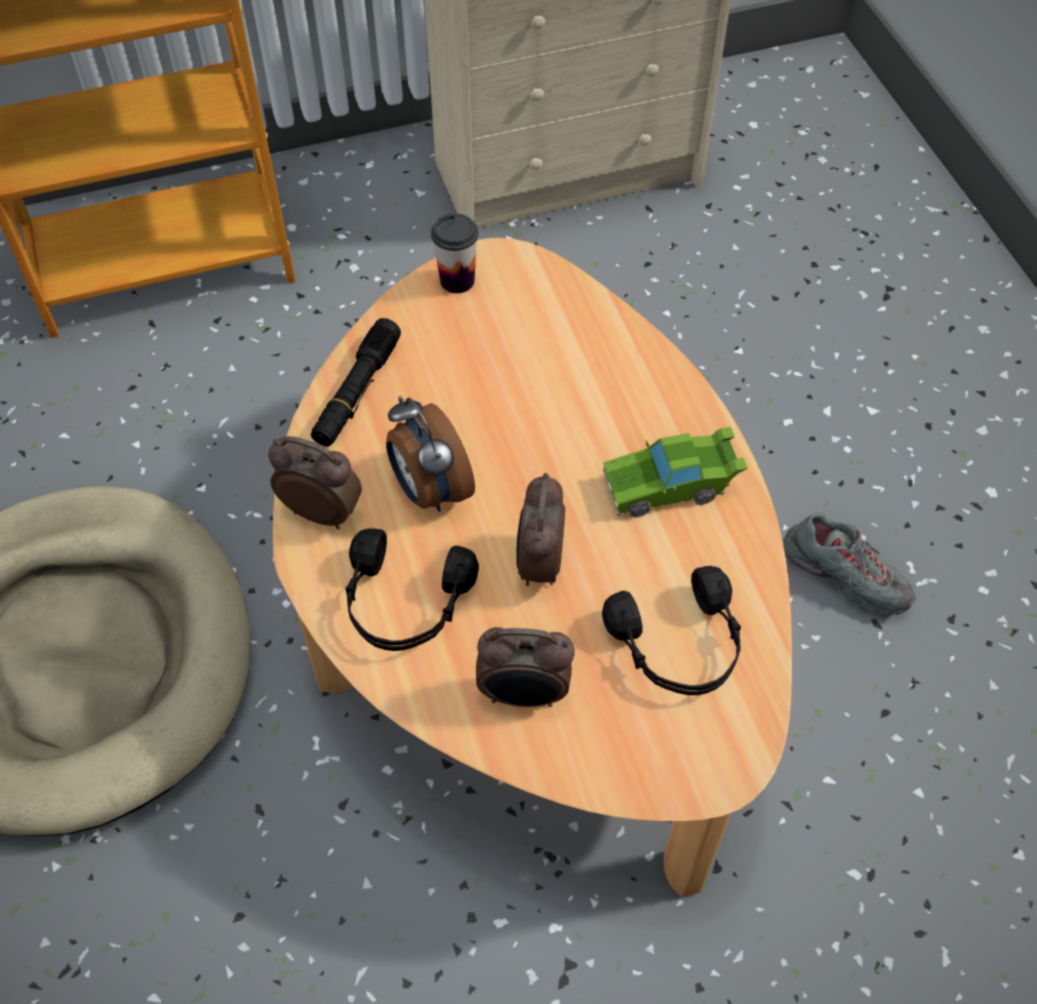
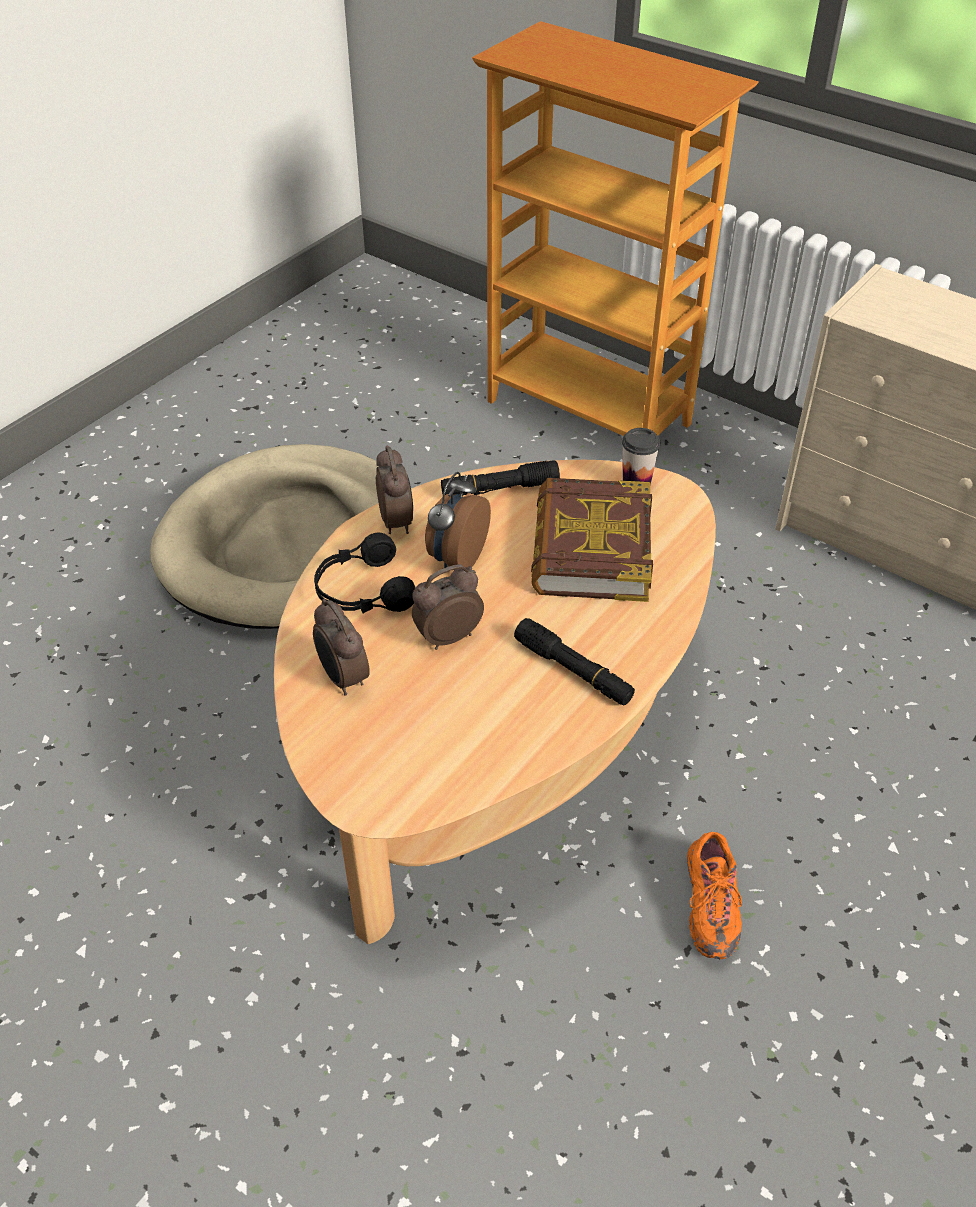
camera: 55 degrees right, 10 degrees down
green toy car [602,427,748,518] -> black flashlight [514,618,635,705]
black headphones [602,566,741,695] -> none
grey shoe [783,513,916,615] -> orange shoe [687,832,742,959]
none -> book [531,478,653,602]

